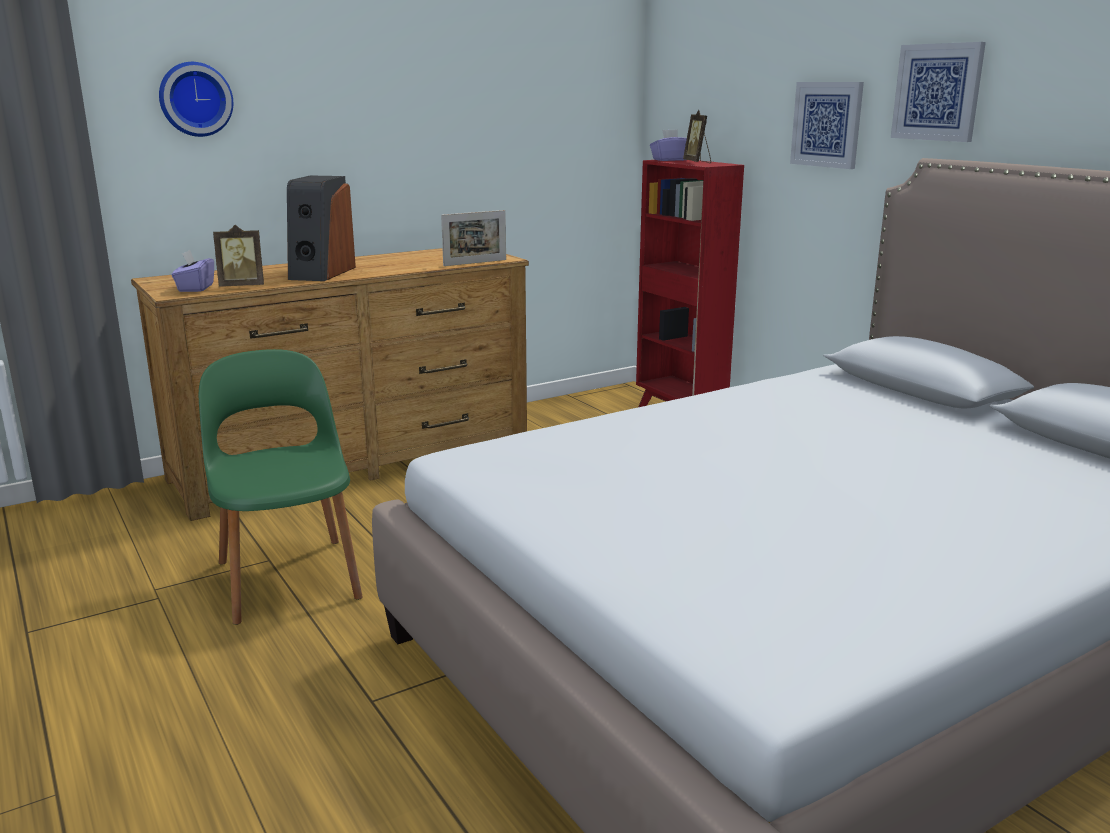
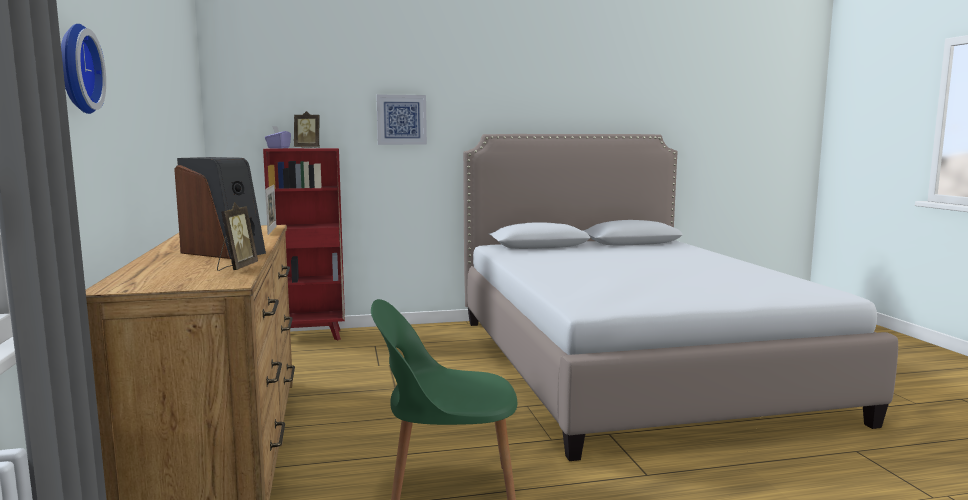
camera: 70 degrees left, 10 degrees down
purple tissue box [171,250,214,292] -> none
picture [891,42,986,142] -> none

